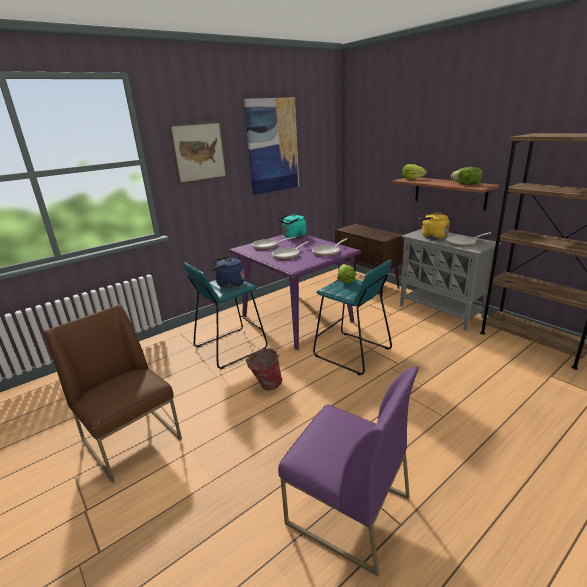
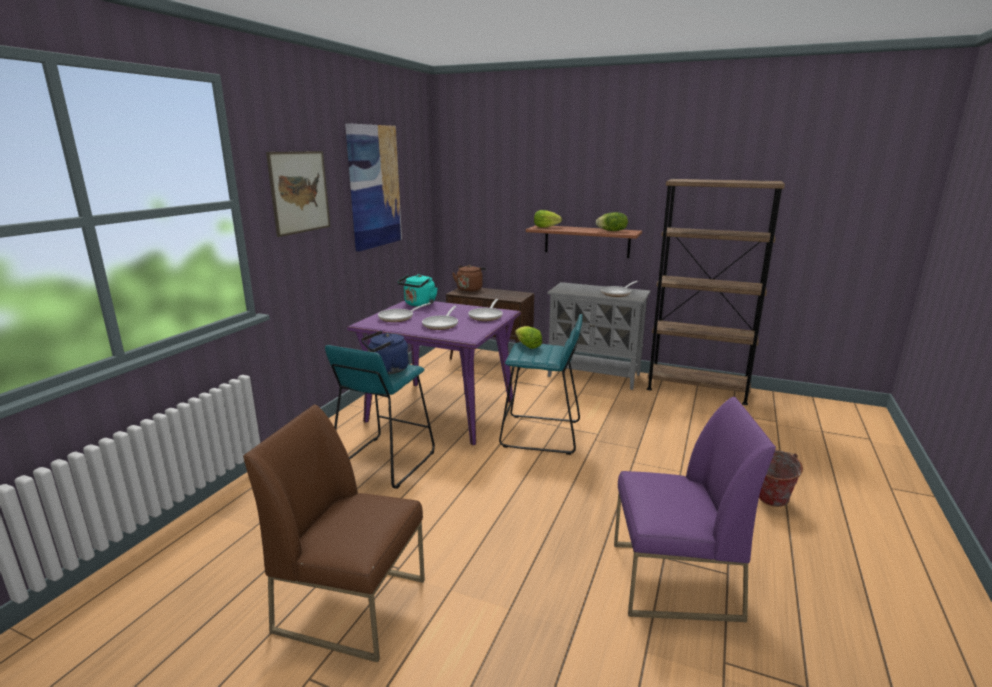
camera: 30 degrees left, 5 degrees down
bucket [246,348,282,390] -> bucket moved to [759,450,803,507]
yellow kettle [419,212,450,240] -> none
none -> brown kettle [452,265,486,292]

